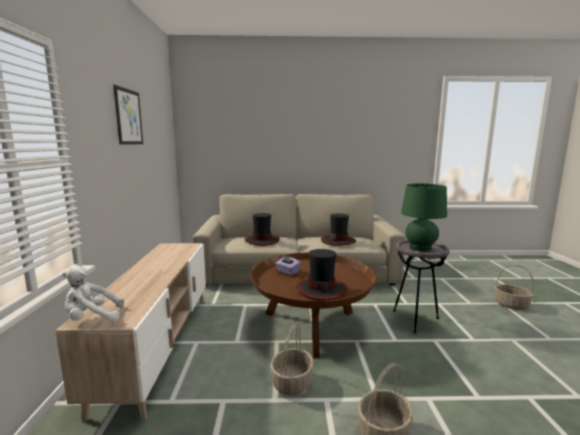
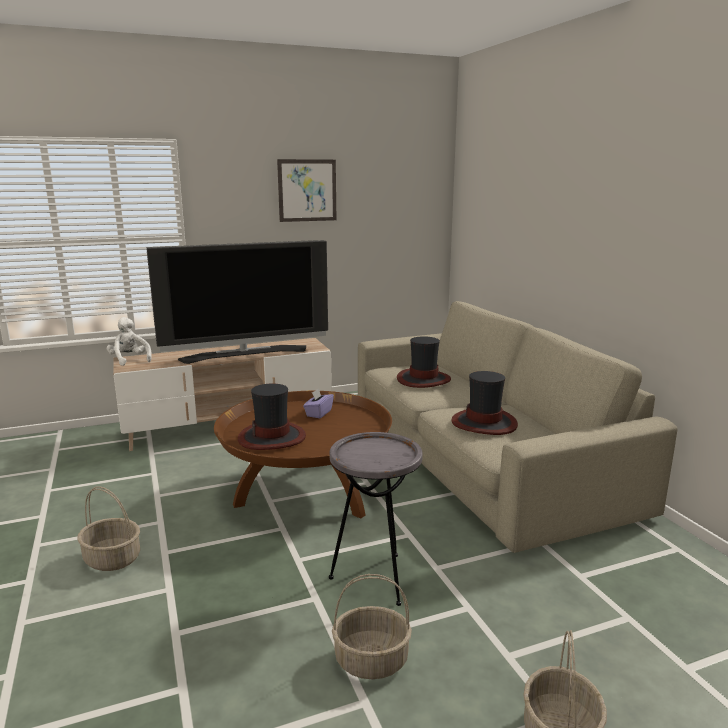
camera: 70 degrees right, 5 degrees up
basket [271,324,314,395] -> basket moved to [332,574,412,679]
green table lamp [401,183,447,251] -> none
none -> television [146,240,328,364]

